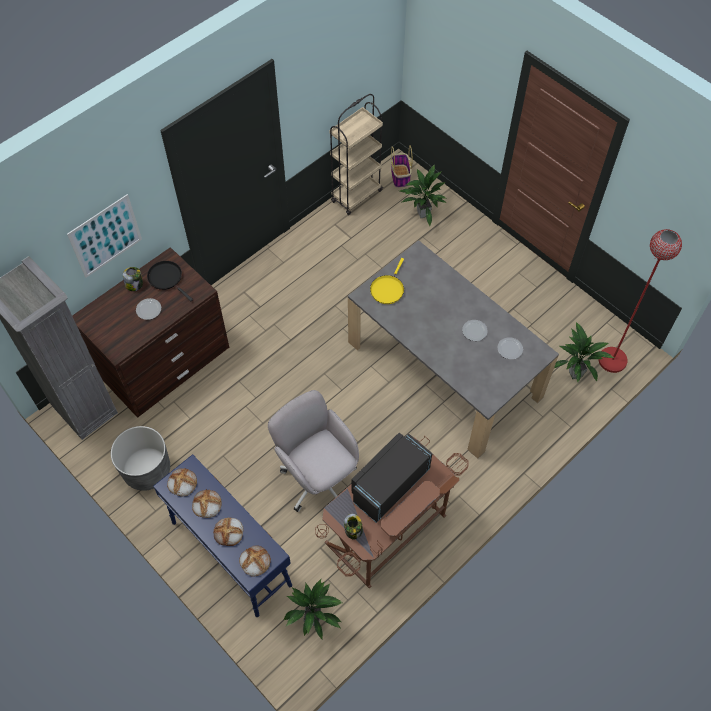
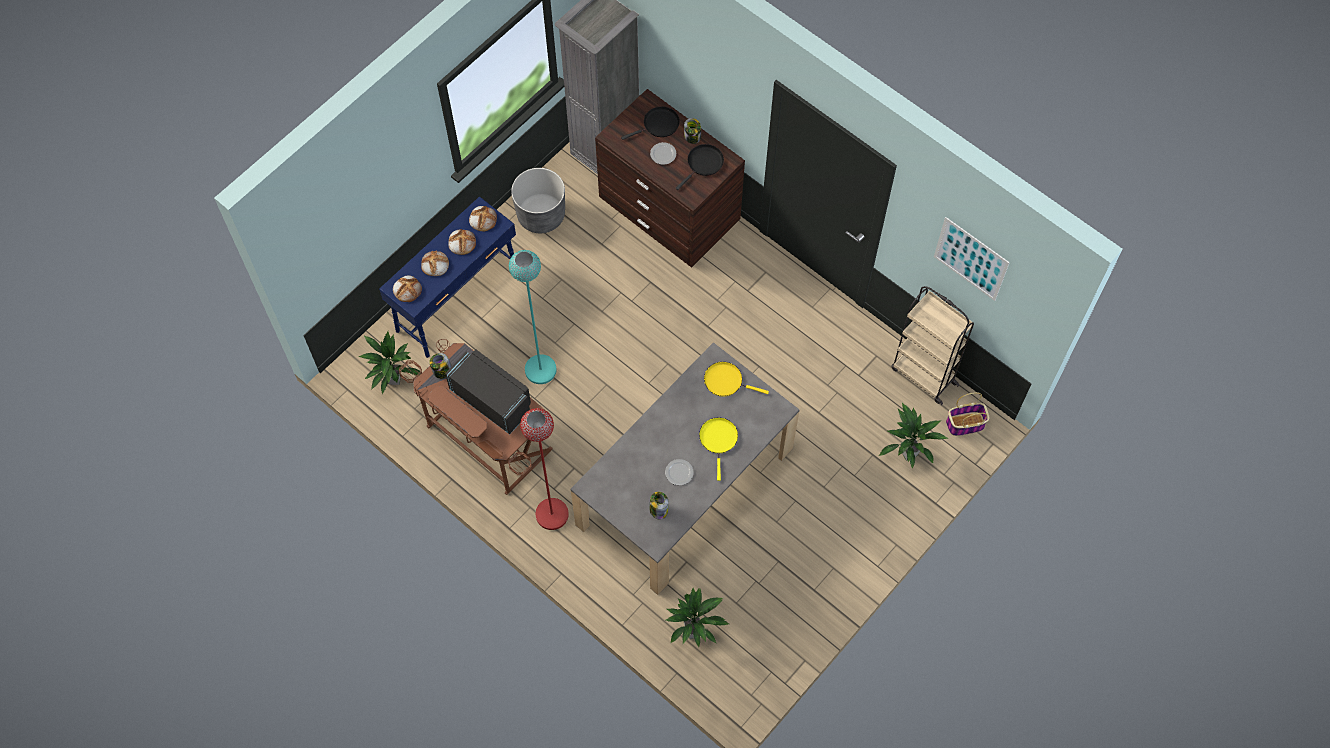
camera: 85 degrees right, 5 degrees up
picture [67,194,142,278] -> picture moved to [934,217,1010,301]
grey office chair [268,390,359,512] -> turquoise floor lamp [509,250,557,384]
plate [497,337,523,359] -> jar [650,492,669,520]
red floor lamp [598,229,682,373] -> red floor lamp moved to [520,408,569,530]
none -> black frying pan [621,106,680,140]
none -> yellow frying pan [699,417,738,481]

